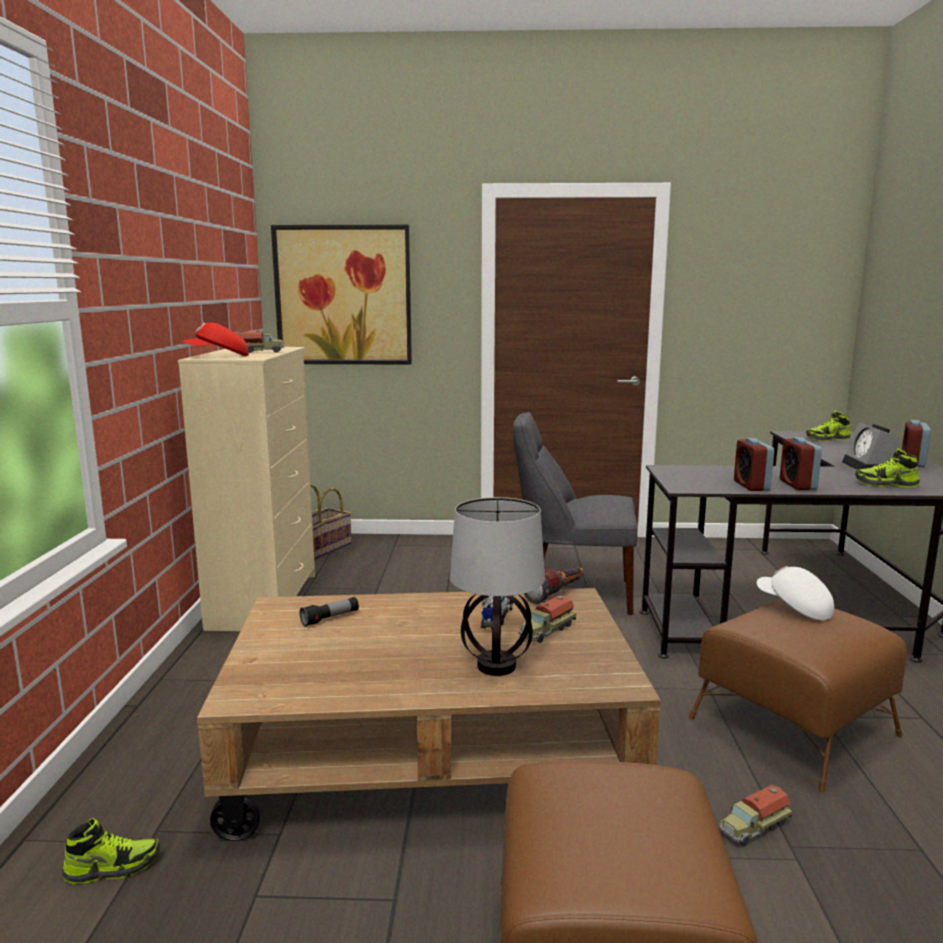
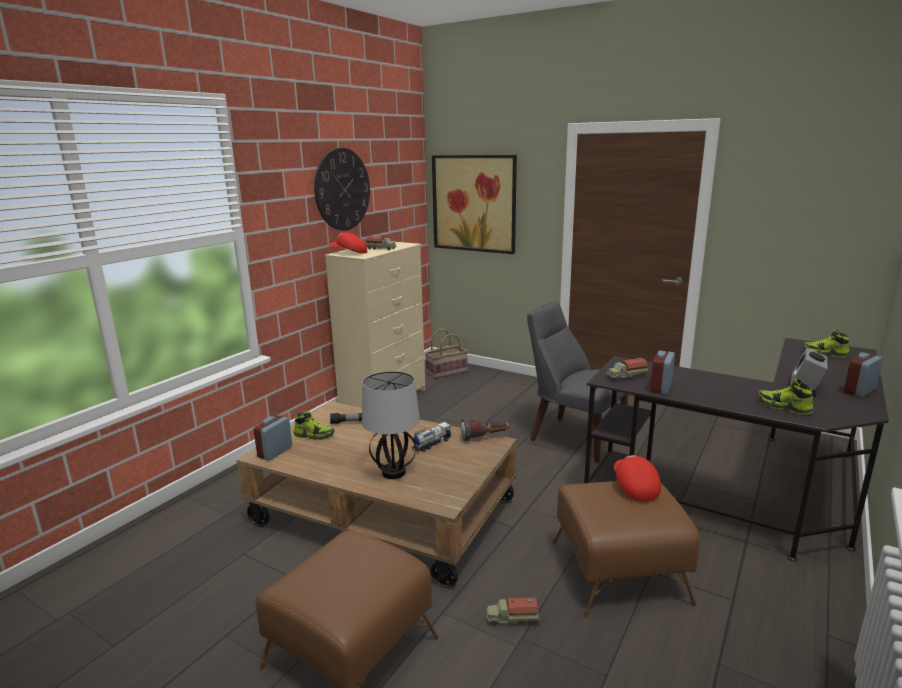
camera: 30 degrees right, 5 degrees up
shoe [62,818,160,884] -> shoe moved to [294,410,334,440]
toy truck [518,596,576,643] -> toy truck moved to [606,358,649,381]
white cap [757,566,834,620] -> red cap [614,455,661,502]
alarm clock [780,437,822,490] -> alarm clock moved to [254,415,292,461]
none -> wall clock [314,148,370,231]

